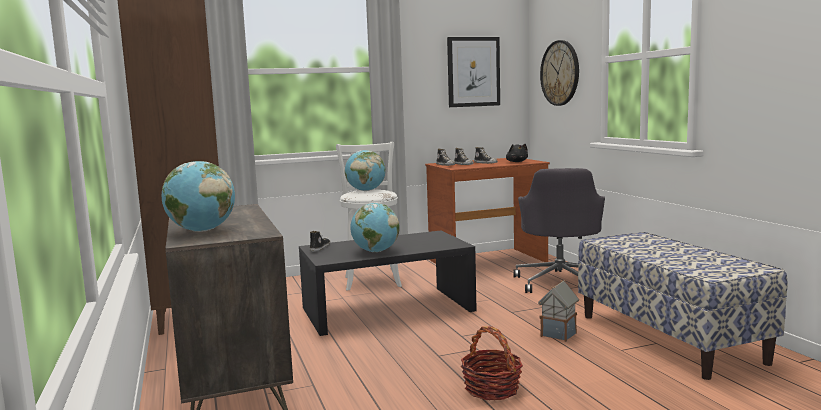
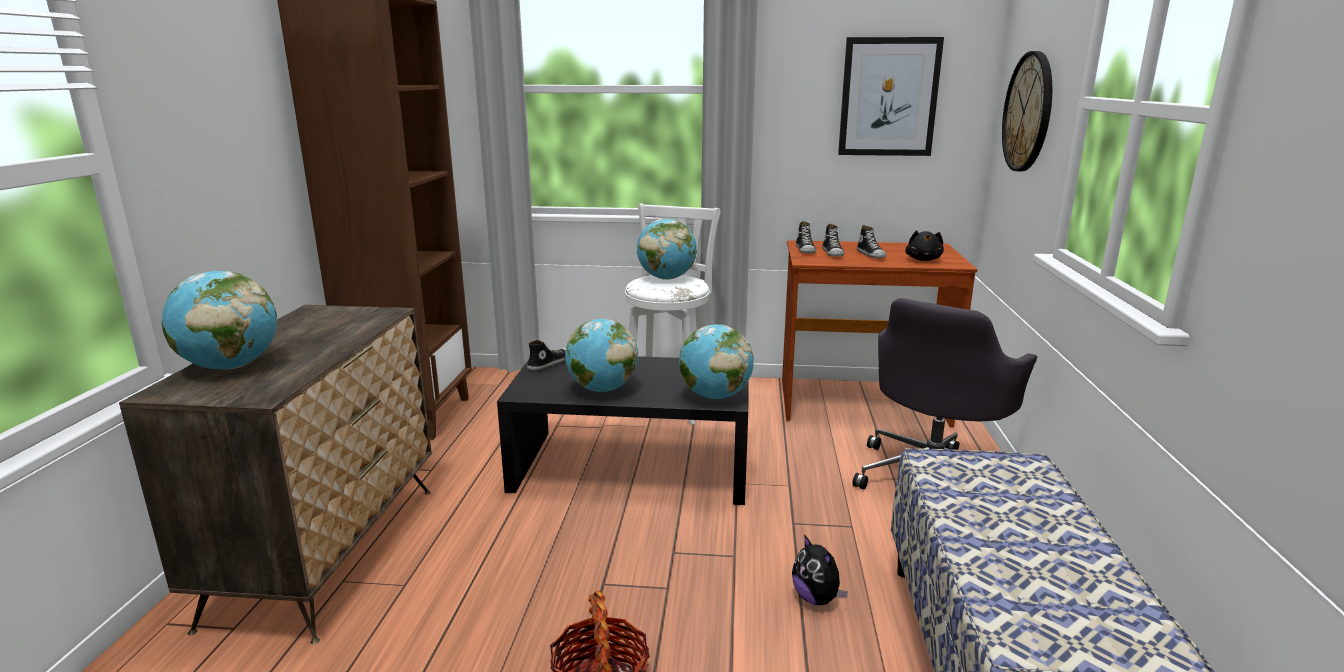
camera: 25 degrees right, 10 degrees up
toy house [538,280,579,342] -> plush toy [792,534,848,605]
none -> globe [679,324,754,399]

